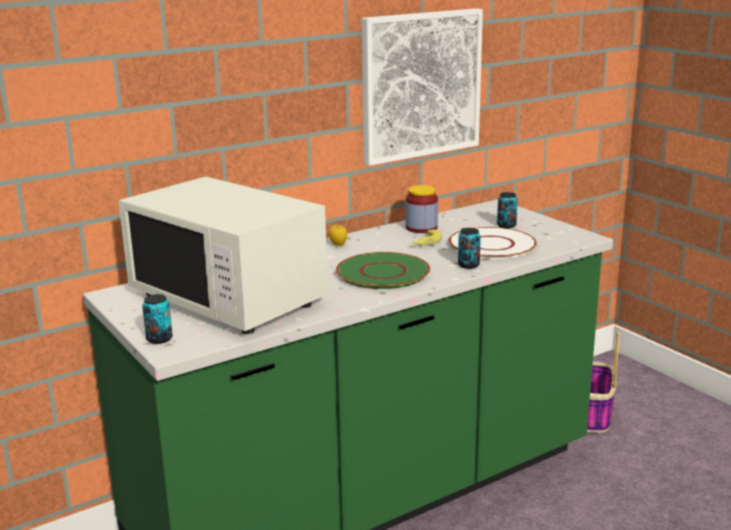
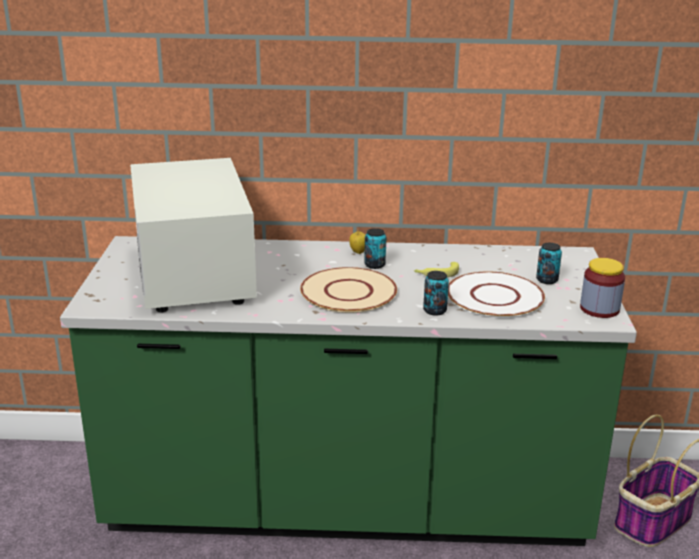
camera: 35 degrees right, 5 degrees up
can [142,294,172,344] -> can moved to [364,228,386,269]
green plate [336,252,430,289] -> beige plate [300,267,397,313]
picture [361,8,483,166] -> none
jar [405,185,438,233] -> jar moved to [580,258,625,318]

